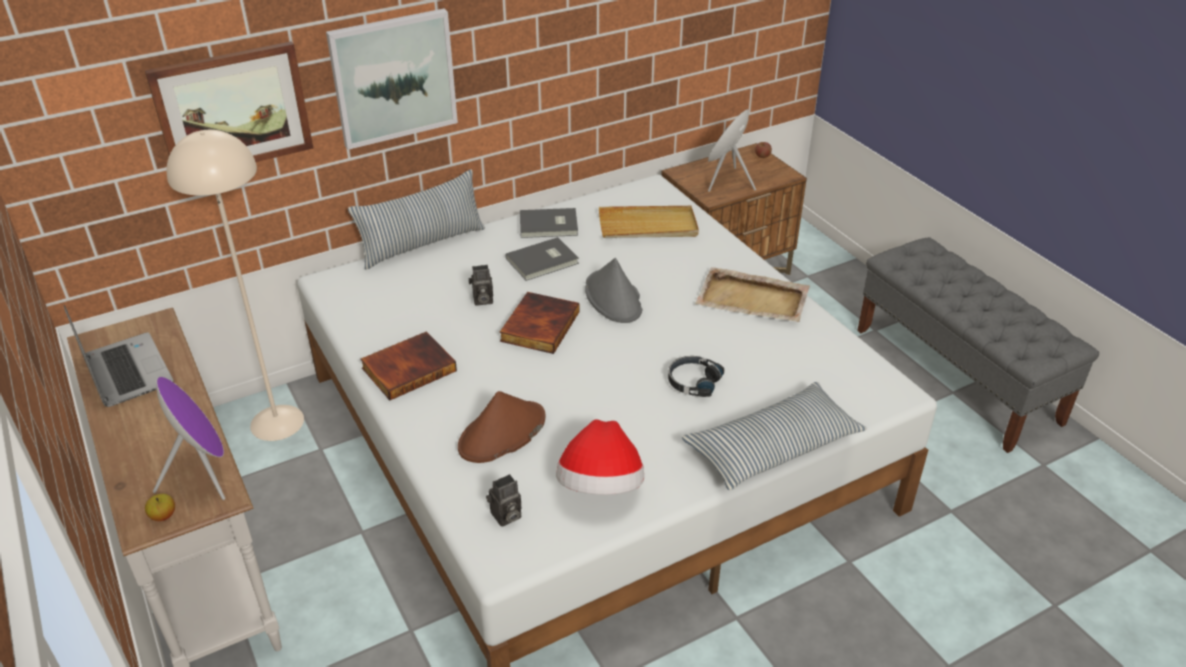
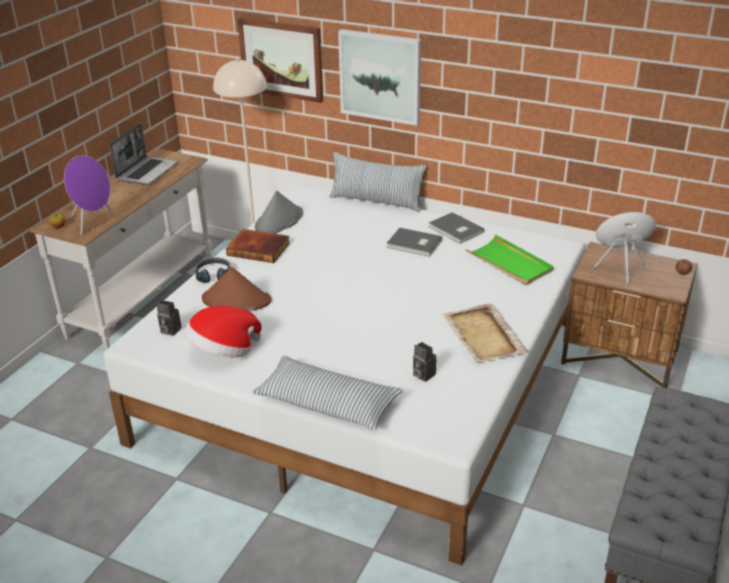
camera: 55 degrees right, 5 degrees down
camera [469,265,493,306] -> camera moved to [413,342,436,382]
book [499,292,579,354] -> none
grey hat [585,258,643,323] -> grey hat moved to [255,191,303,234]
beige tray [599,206,699,238] -> green tray [465,234,554,286]
black headphones [668,356,724,397] -> black headphones moved to [195,257,231,282]

